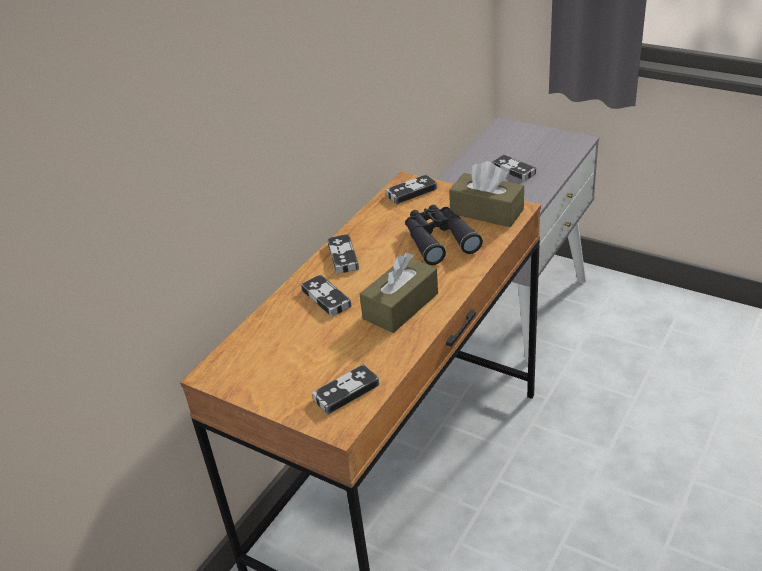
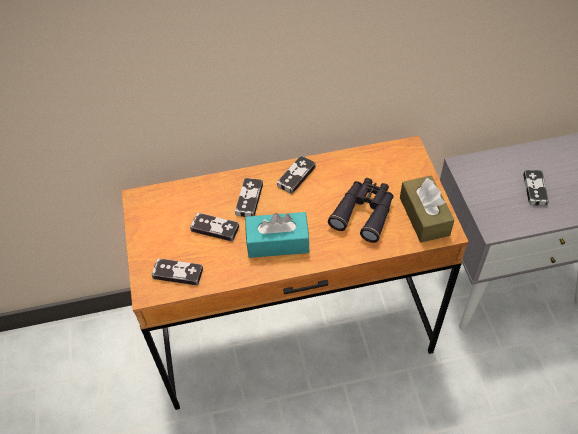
camera: 45 degrees right, 15 degrees up
brown tissue box [360,252,438,333] -> turquoise tissue box [245,212,310,258]
game controller [386,174,437,204] -> game controller moved to [190,213,239,242]

